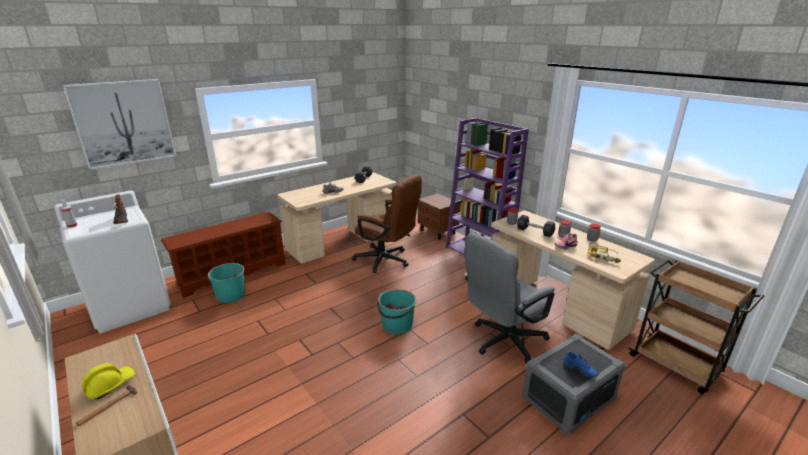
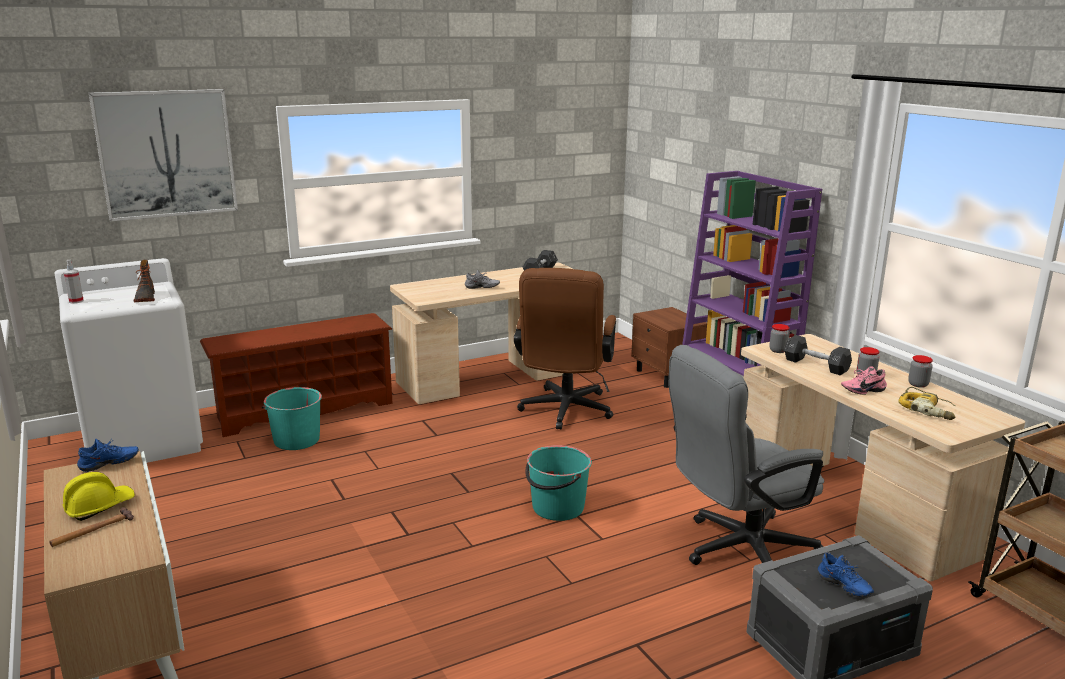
camera: 10 degrees right, 5 degrees down
brown office chair [352,174,422,273] -> brown office chair turned 60 degrees clockwise [514,268,616,430]
none -> blue shoe [77,439,139,472]

